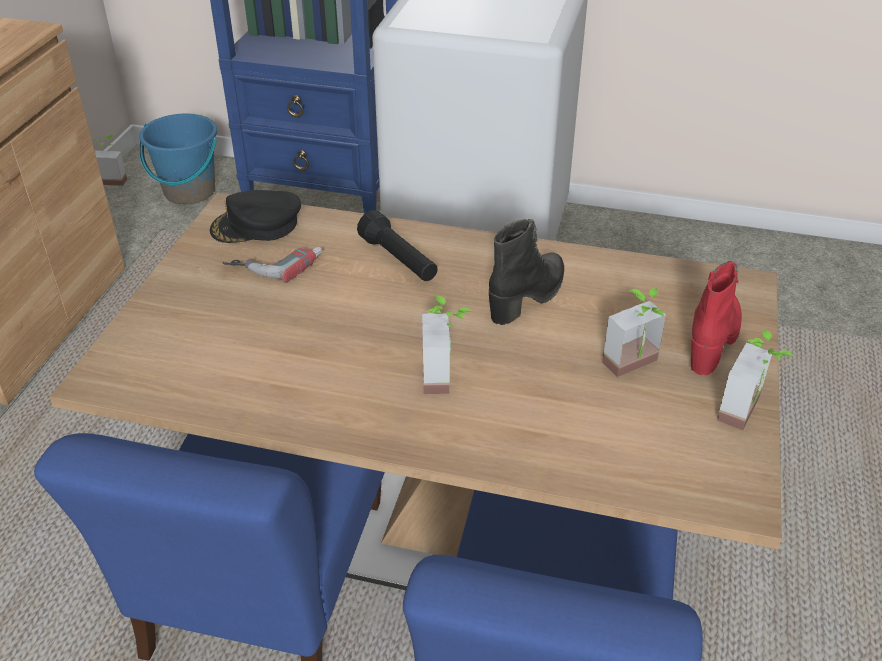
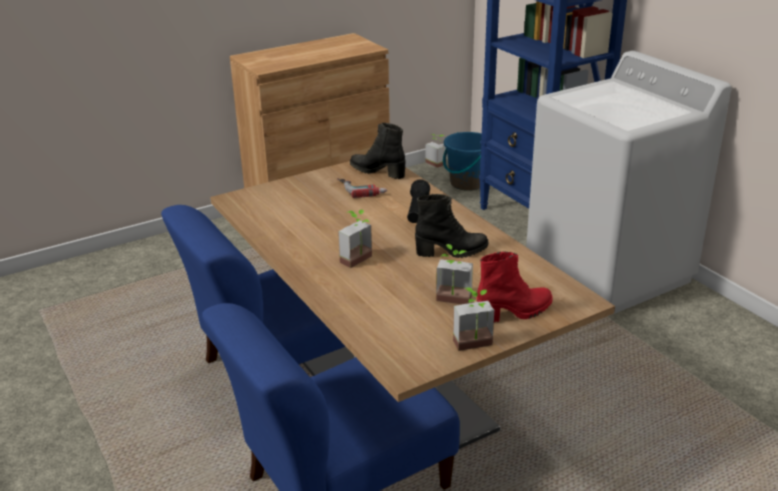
camera: 45 degrees right, 10 degrees down
black cap [210,190,301,243] -> black boot [350,123,405,179]

